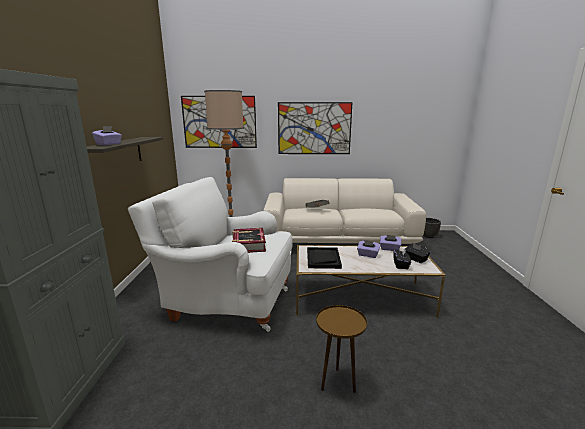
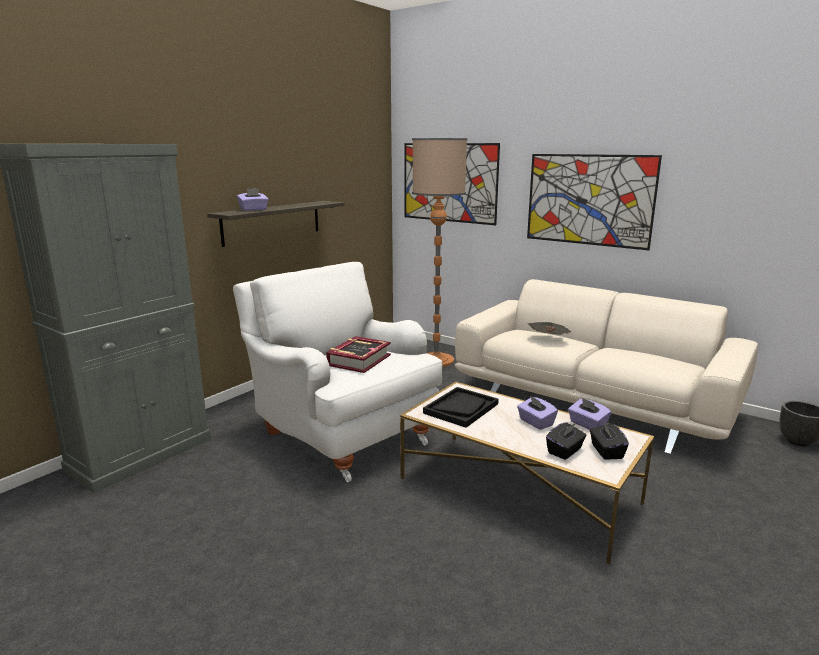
camera: 35 degrees right, 0 degrees up
brown side table [316,305,367,393] -> none

